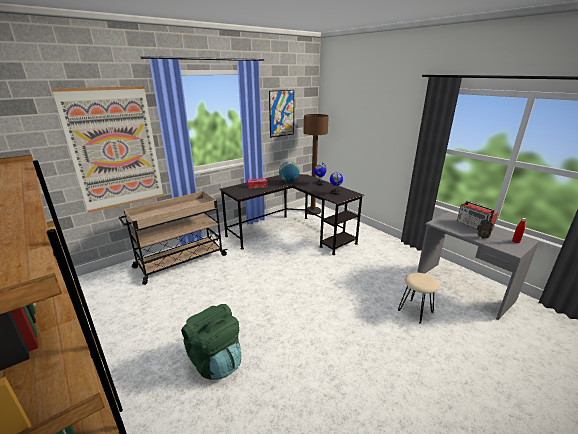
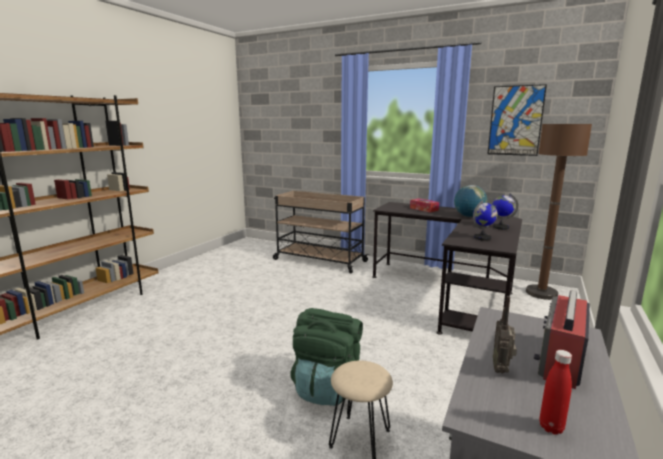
camera: 65 degrees right, 10 degrees down
picture [51,86,164,213] -> none
green backpack [181,304,241,380] -> green backpack moved to [290,308,363,406]

